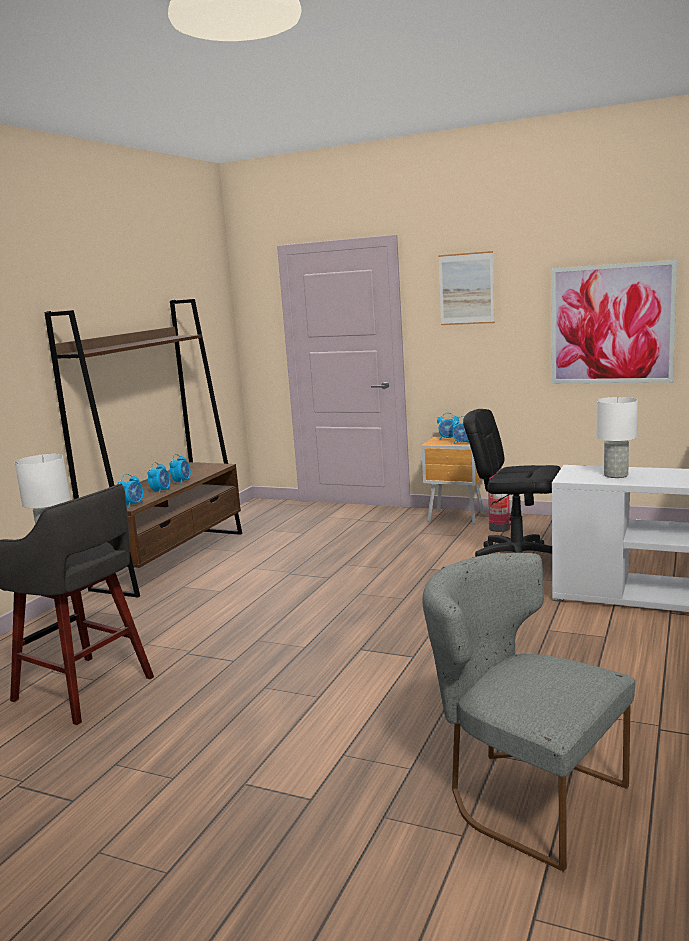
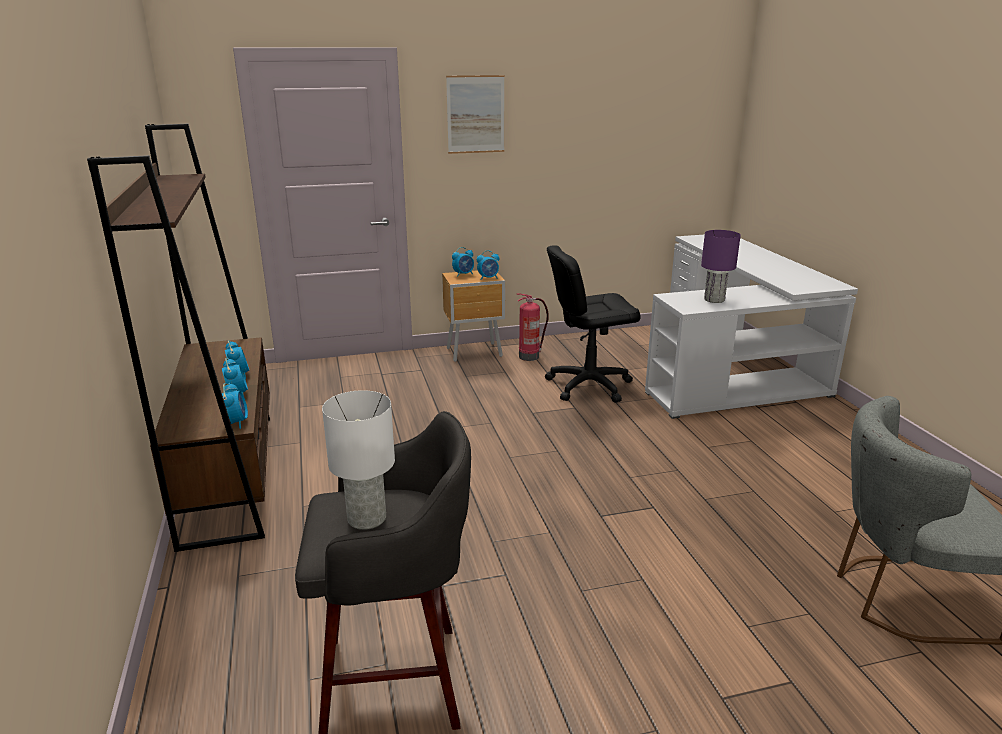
camera: 40 degrees left, 10 degrees up
picture [551,260,677,383] -> none
white table lamp [597,397,638,478] -> purple table lamp [701,230,741,303]

